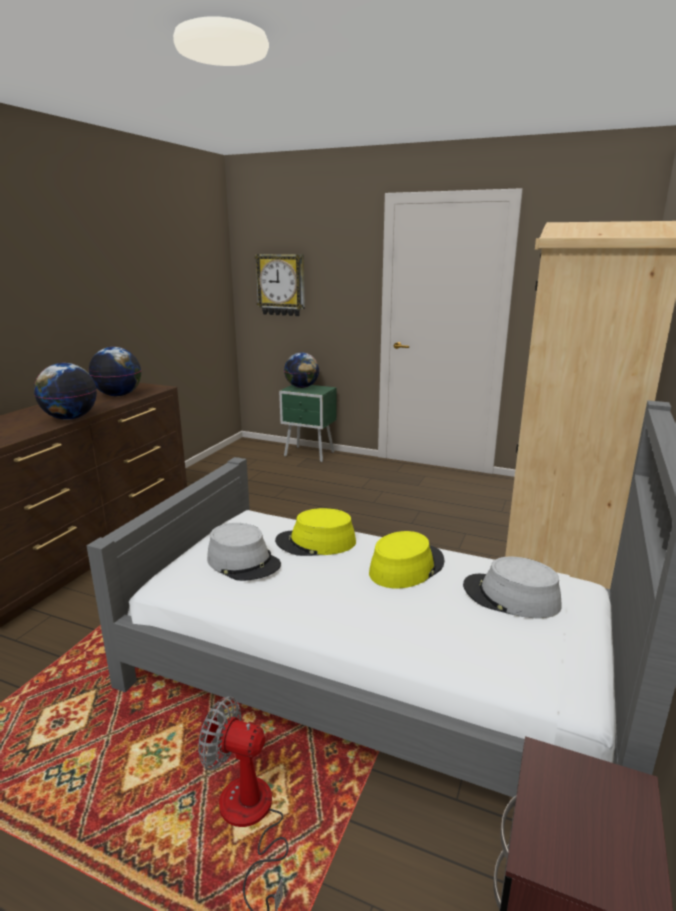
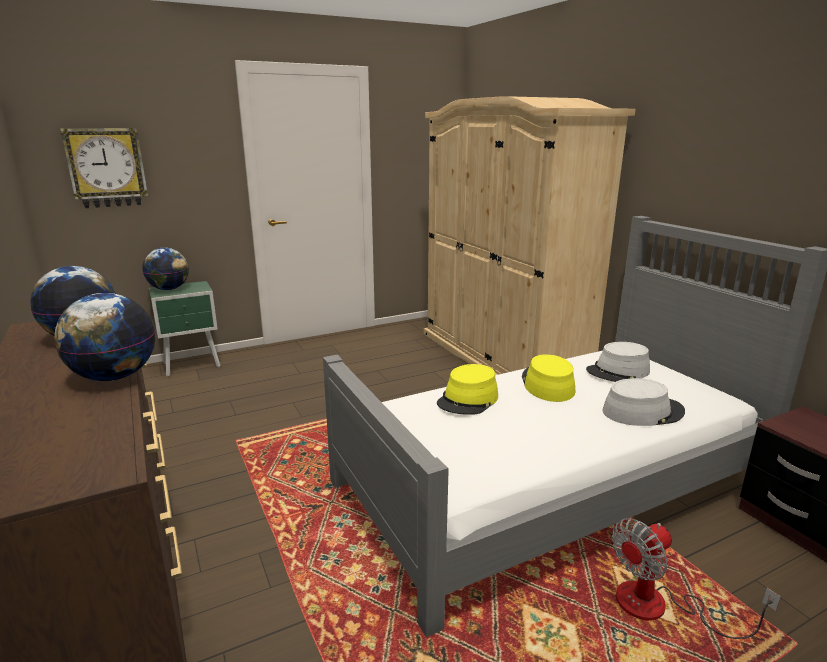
camera: 50 degrees left, 0 degrees up
grey hat [207,523,281,581] -> grey hat moved to [602,378,685,426]

